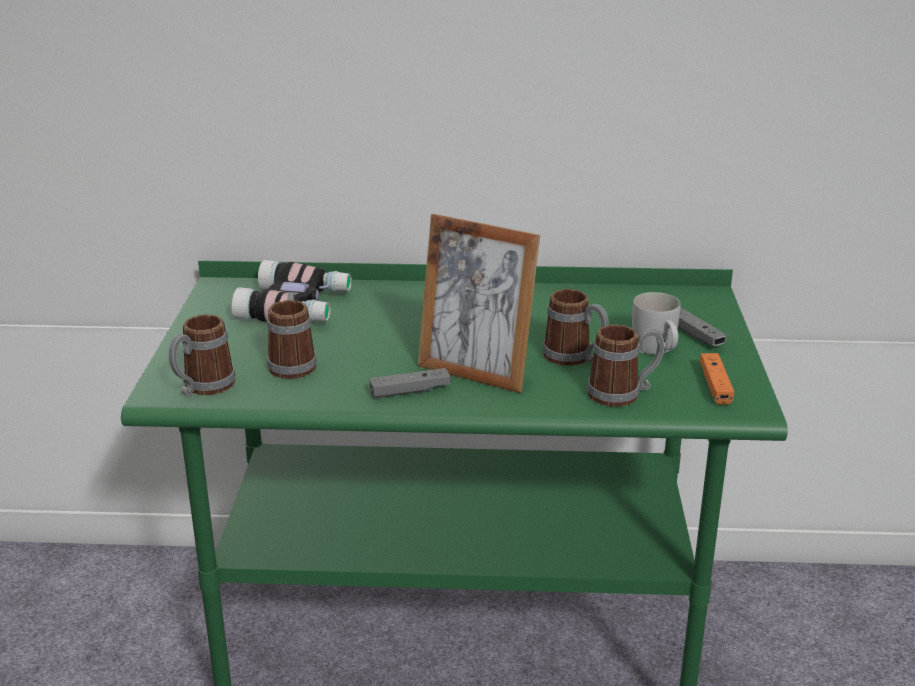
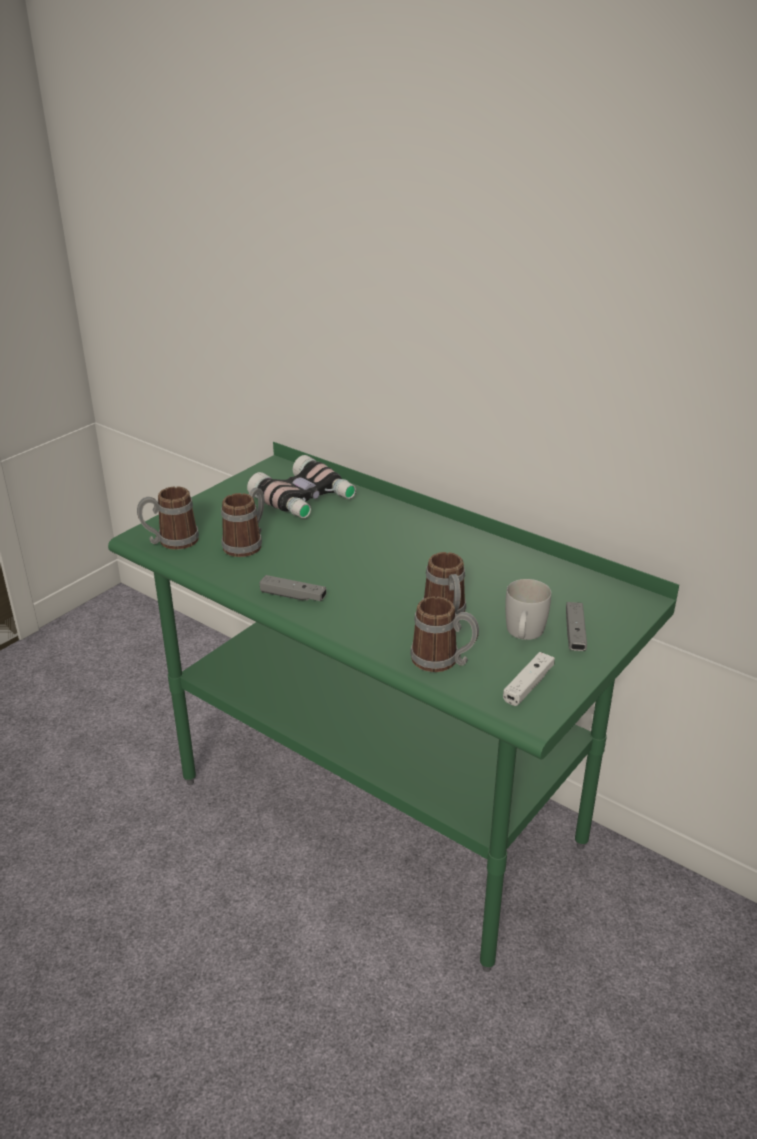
camera: 35 degrees right, 5 degrees up
picture frame [418,214,540,393] -> none
orange game controller [700,353,734,405] -> white game controller [503,652,555,706]

